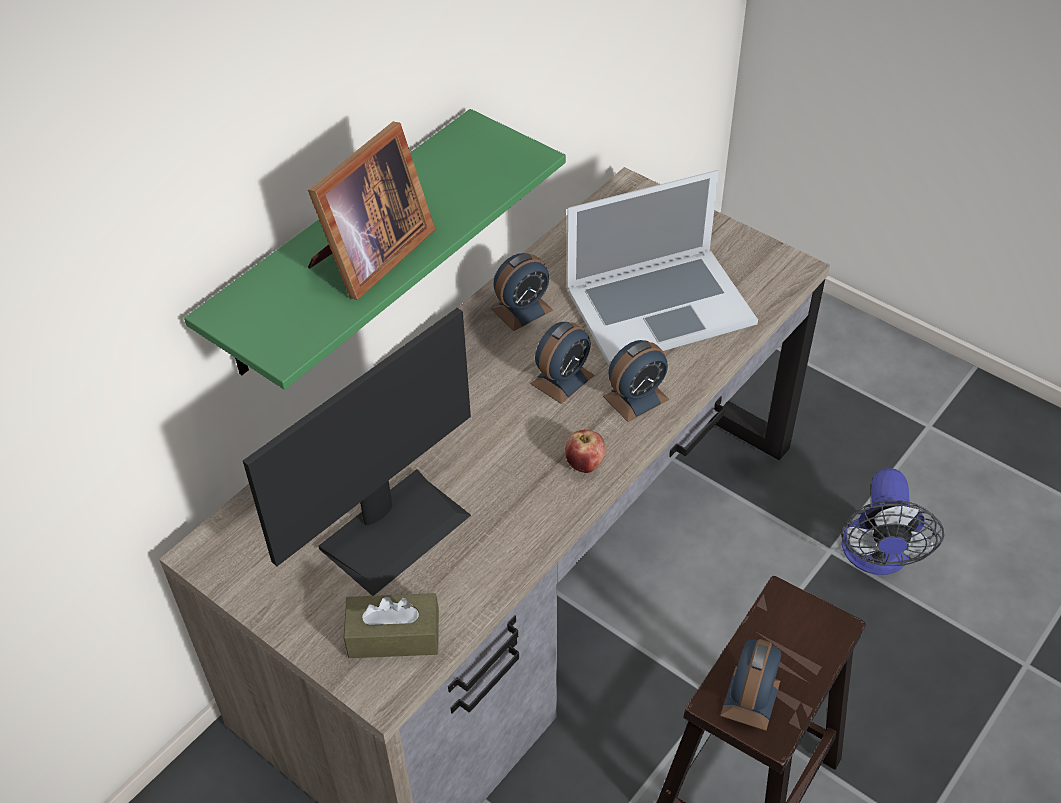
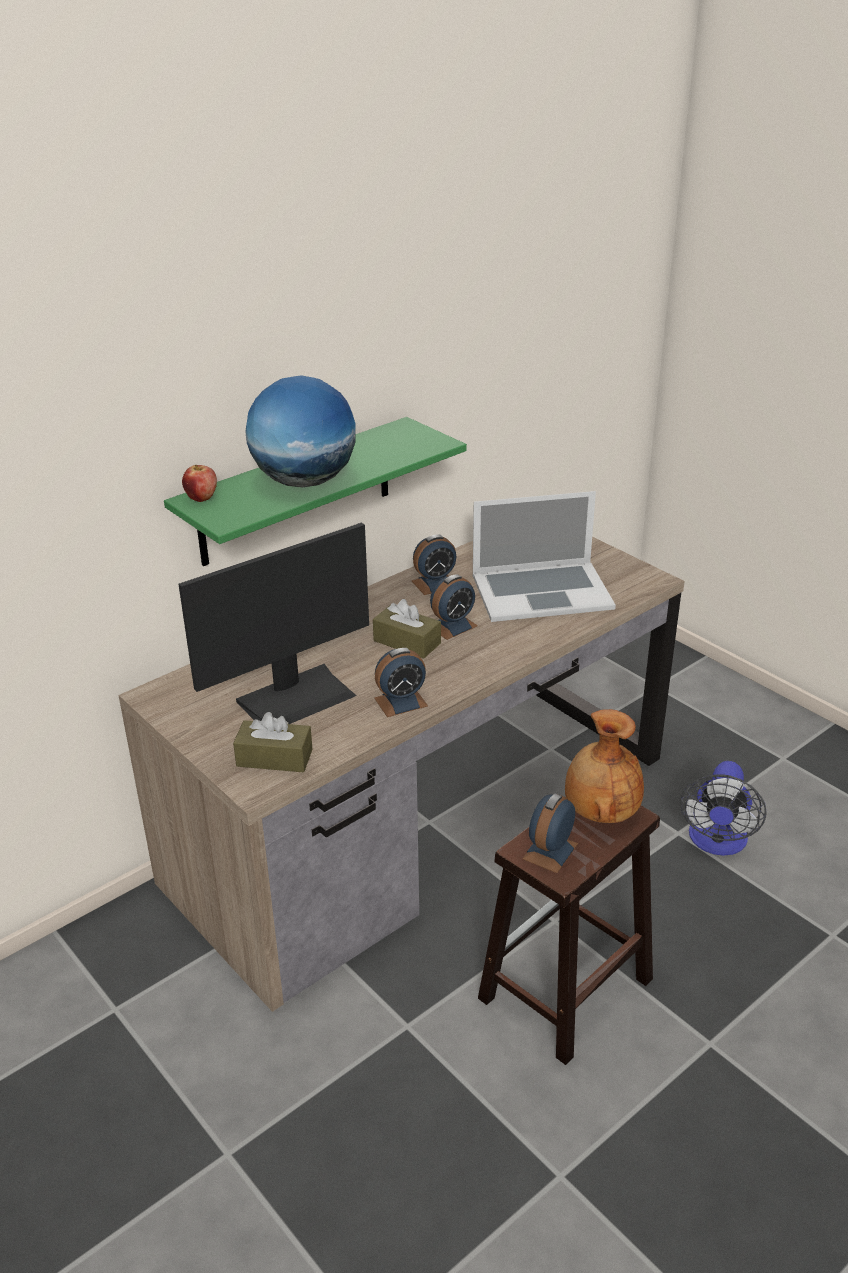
camera: 10 degrees right, 15 degrees down
picture frame [308,122,435,300] -> globe [245,375,356,487]
apple [565,429,606,473] -> apple moved to [182,465,217,502]
alarm clock [603,340,669,422] -> alarm clock moved to [374,648,428,717]
none -> brown tissue box [373,599,441,659]
none -> brown vase [565,709,644,823]

